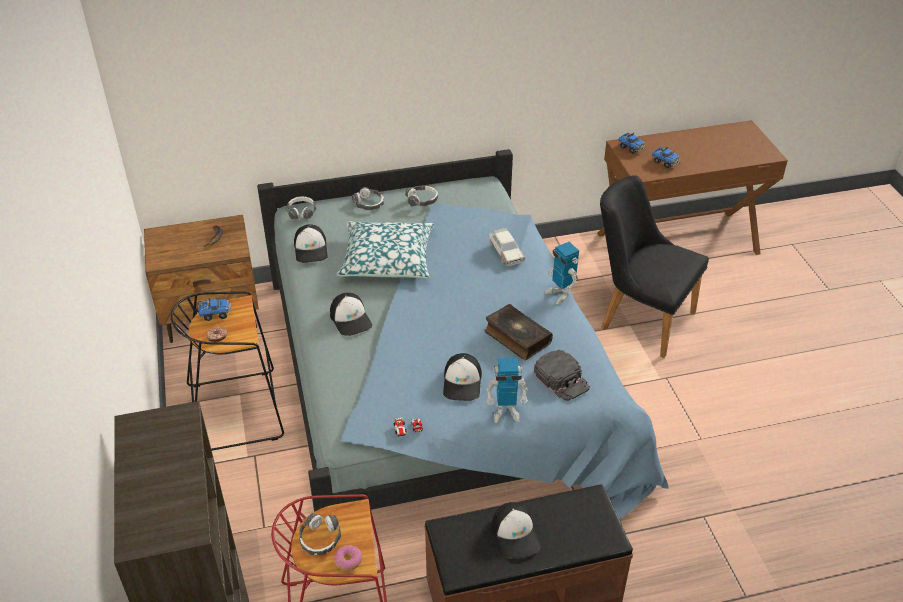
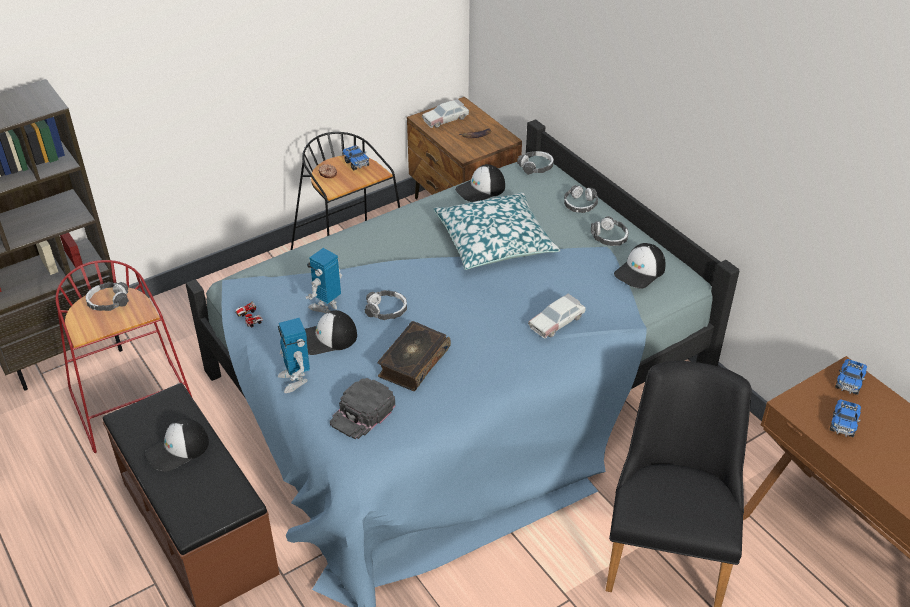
camera: 70 degrees right, 0 degrees up
cap [330,293,372,336] -> cap moved to [614,243,666,288]
donut [334,545,362,571] -> none
toy robot [545,242,579,305] -> toy robot moved to [306,248,342,313]
none -> headphones [365,290,407,320]
none -> toy car [422,99,469,128]

